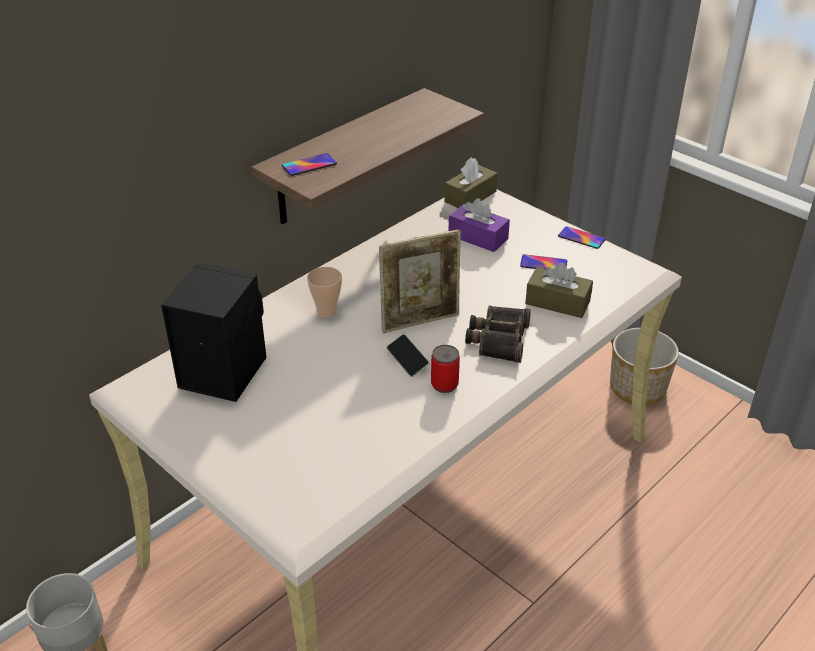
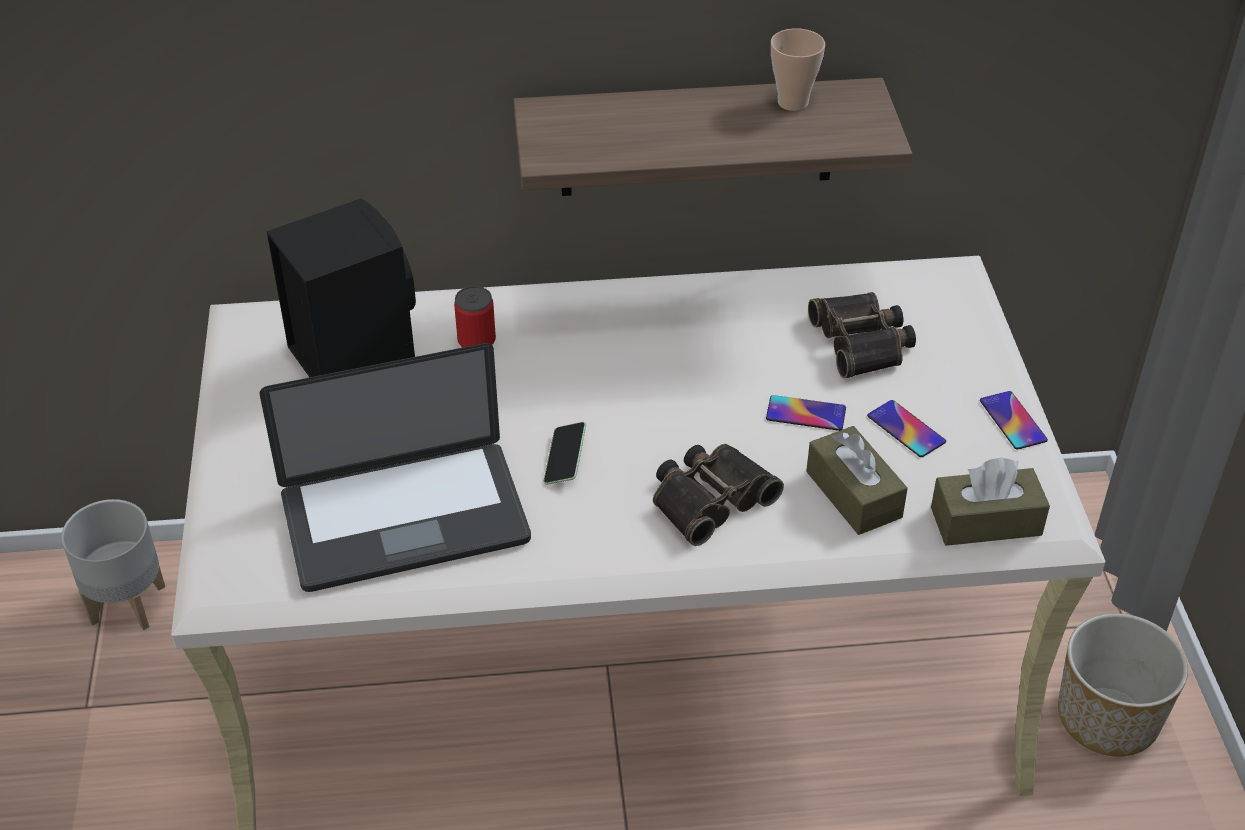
camera: 40 degrees right, 5 degrees up
phone [282,153,337,176] -> phone moved to [766,395,846,431]
cup [307,267,342,318] -> cup moved to [771,28,825,111]
picture frame [379,229,461,333] -> none
can [431,345,460,393] -> can moved to [454,286,496,348]
brown tissue box [444,157,498,208] -> brown tissue box moved to [931,457,1050,546]
purple tissue box [449,199,510,252] -> binoculars [808,292,916,379]
none -> laptop [260,343,531,592]

